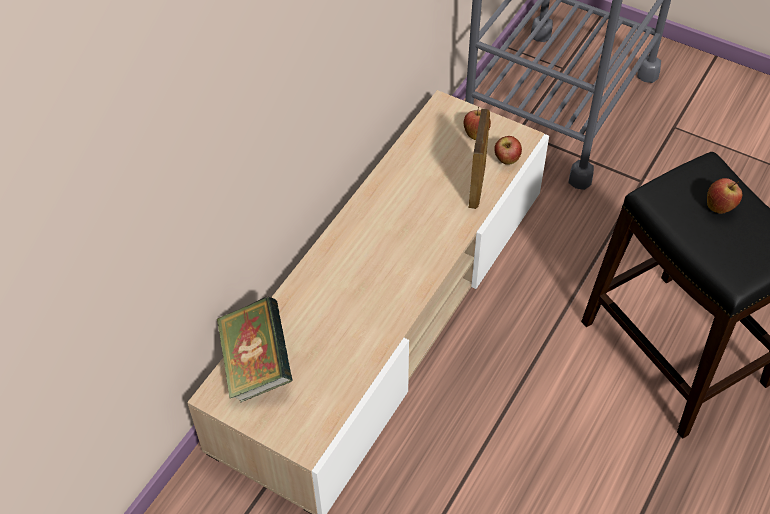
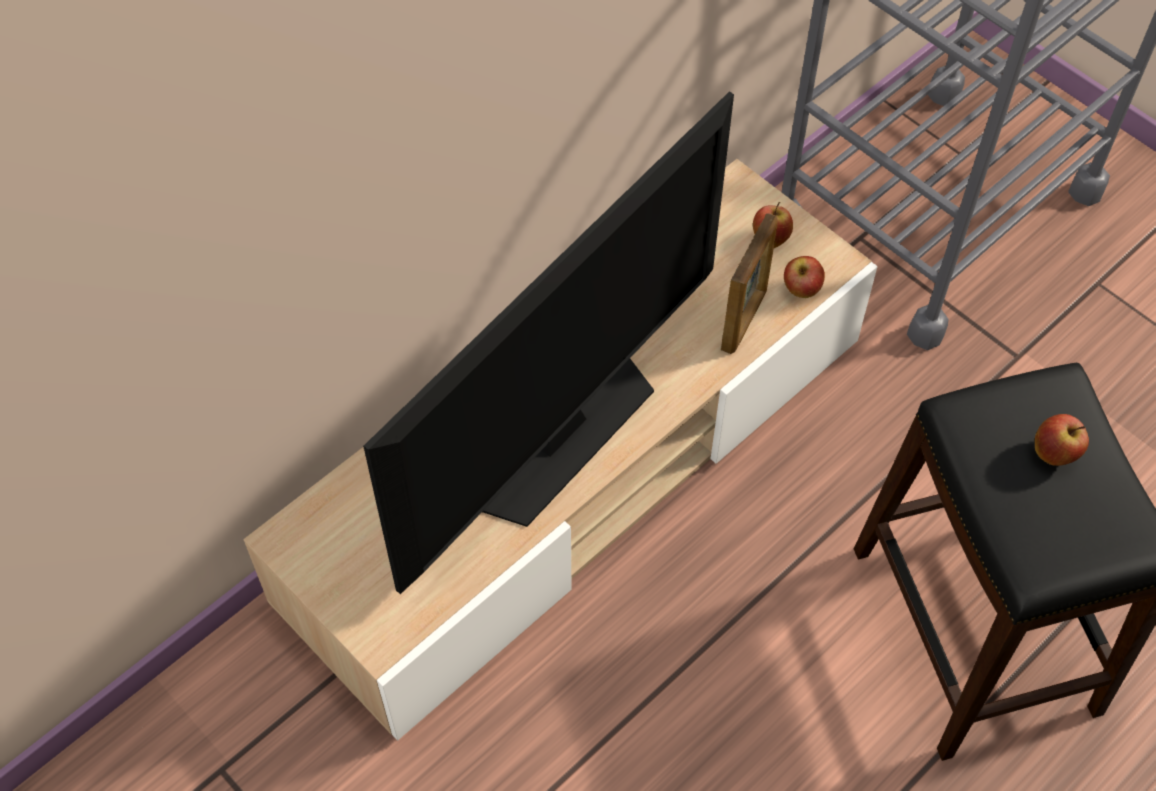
camera: 15 degrees right, 5 degrees up
book [216,297,293,402] -> none
none -> television [363,92,734,594]

